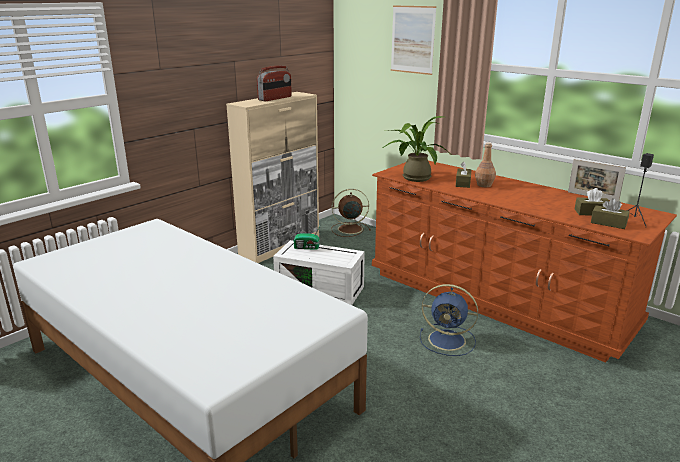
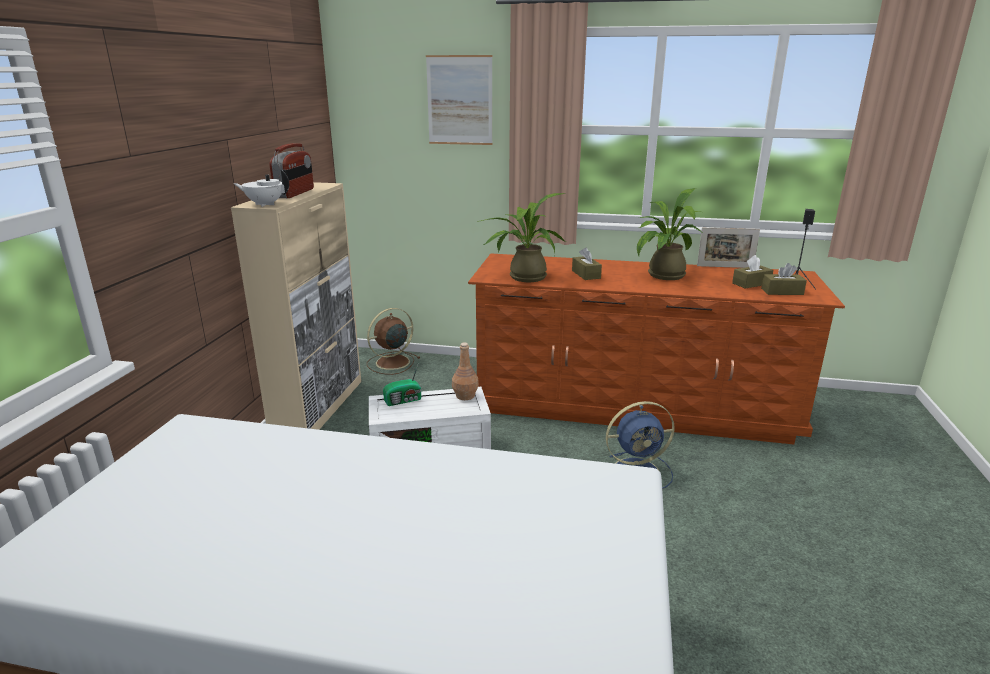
camera: 30 degrees left, 0 degrees up
brown bottle [475,142,496,187] -> brown bottle moved to [452,342,479,400]
none -> white teapot [233,170,289,207]
none -> potted plant [637,188,704,280]

